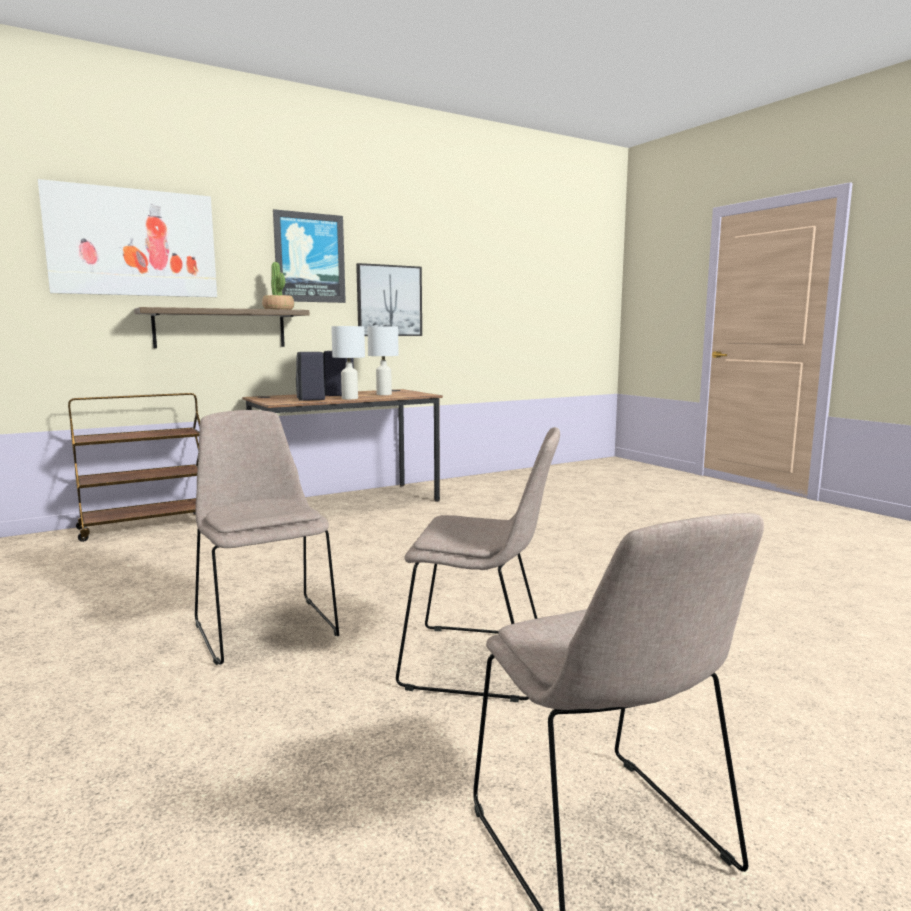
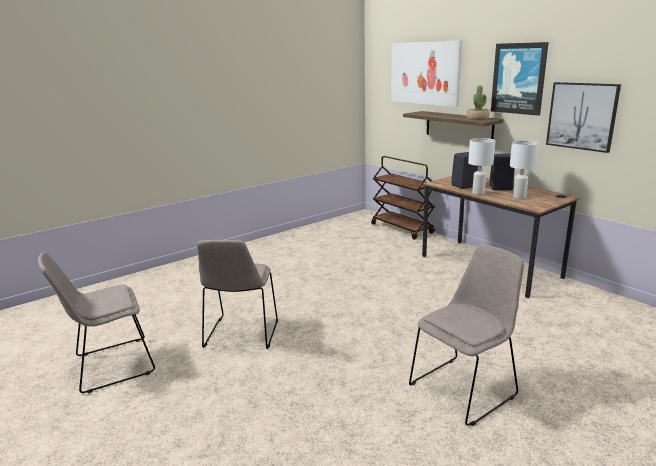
camera: 85 degrees right, 10 degrees up
beige chair [195,410,339,665] -> beige chair moved to [409,245,524,426]

